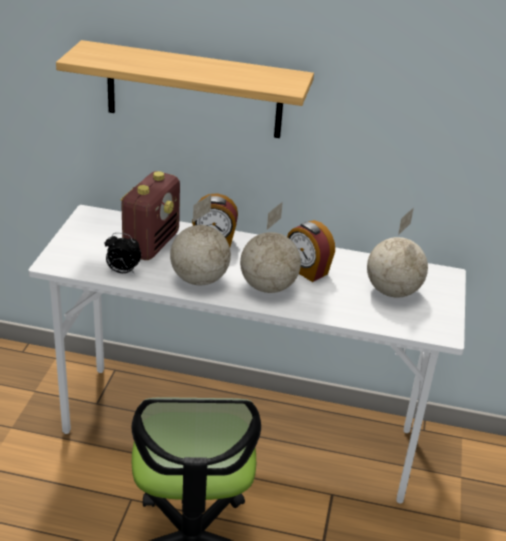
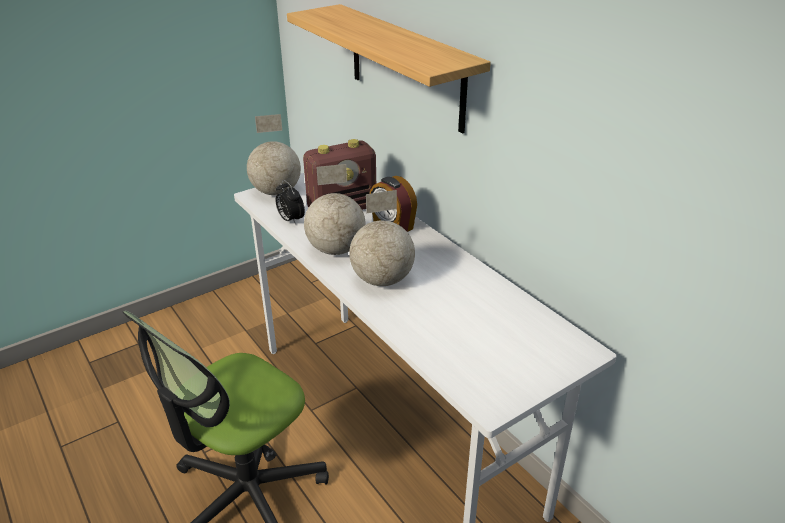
camera: 45 degrees right, 0 degrees up
alarm clock [287,220,335,282] -> none
globe [367,207,428,298] -> globe moved to [247,114,301,195]

